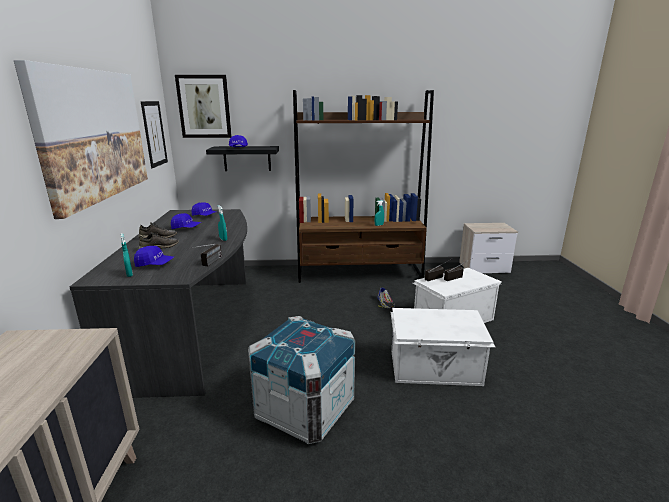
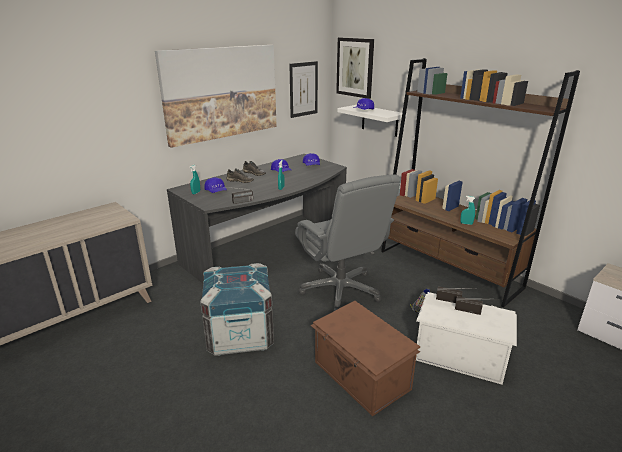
camera: 50 degrees right, 5 degrees up
black shelf [206,146,279,171] -> white shelf [337,105,407,137]
white storage box [391,308,496,386] -> brown storage box [310,301,420,416]
none -> grey office chair [295,174,400,312]

